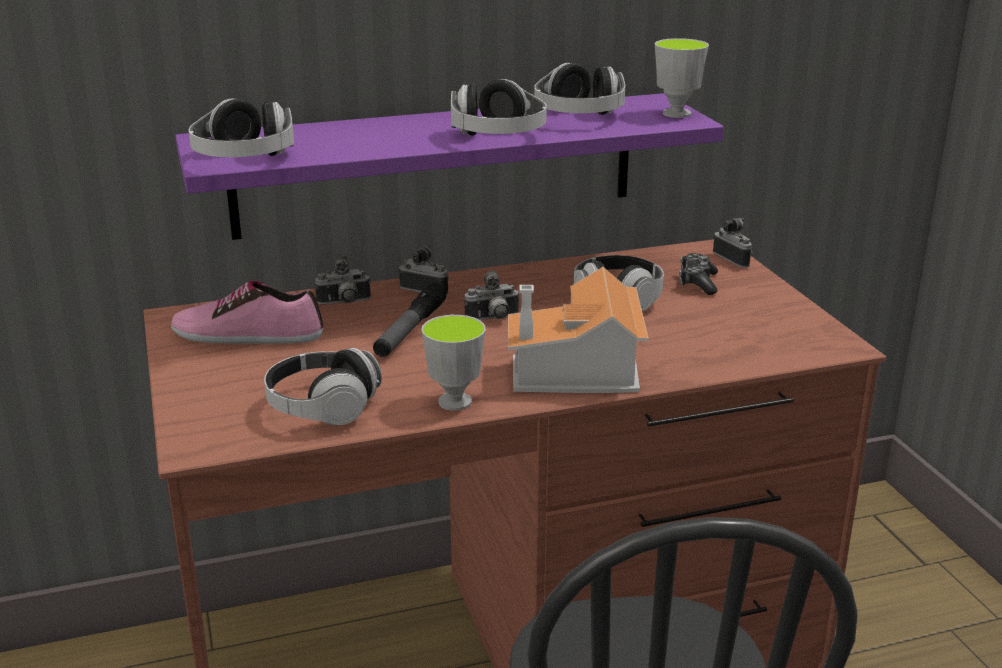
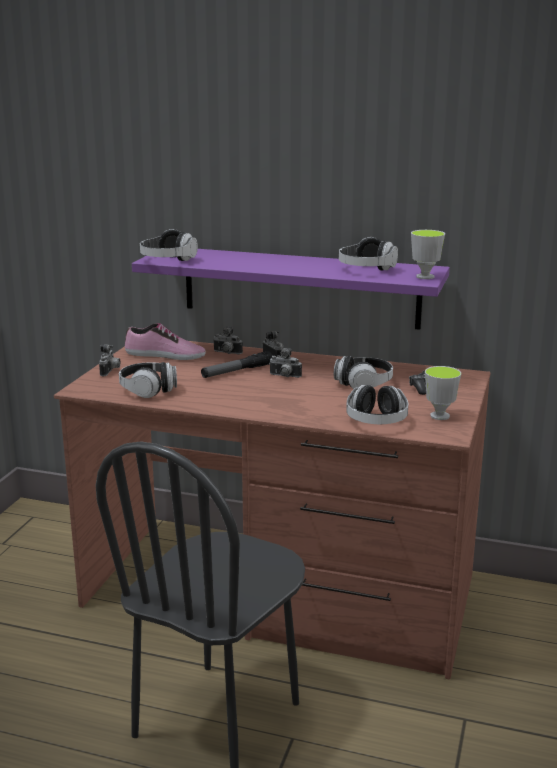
camera: 35 degrees right, 5 degrees down
shoe [171,281,323,344] -> shoe turned 150 degrees clockwise [125,323,206,360]
cup [422,315,486,411] -> cup moved to [425,366,462,420]
headphones [451,79,547,135] -> headphones moved to [346,385,408,424]
toy house [508,267,649,393] -> none
camera [713,218,752,268] -> camera moved to [99,344,120,376]

